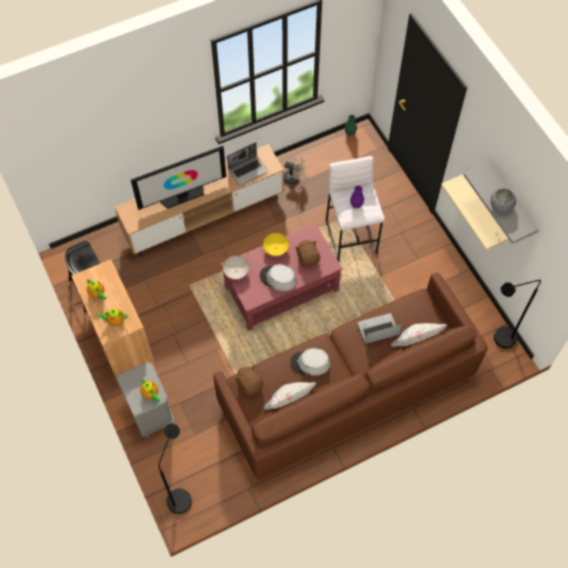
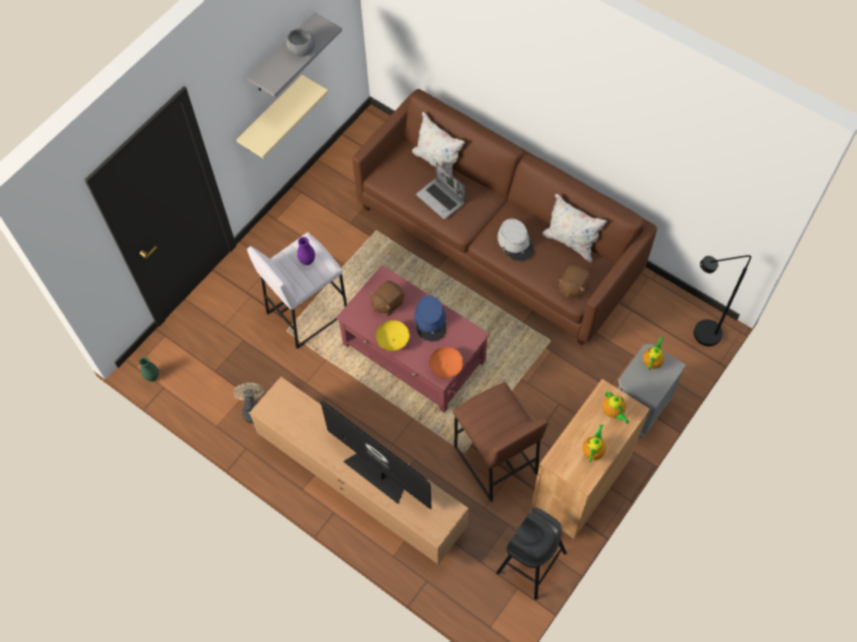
camera: 115 degrees left, 0 degrees up
white bowl [223,256,249,279] -> orange bowl [429,347,464,378]
laptop [227,142,268,185] -> none
grey hat [260,264,297,291] -> blue hat [414,296,447,342]
black floor lamp [494,280,541,349] -> none
none -> brown stool [453,382,548,502]

